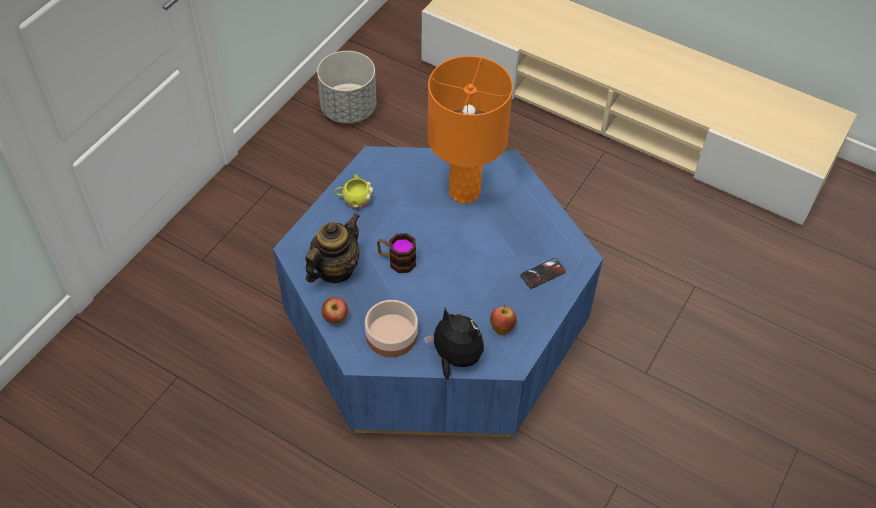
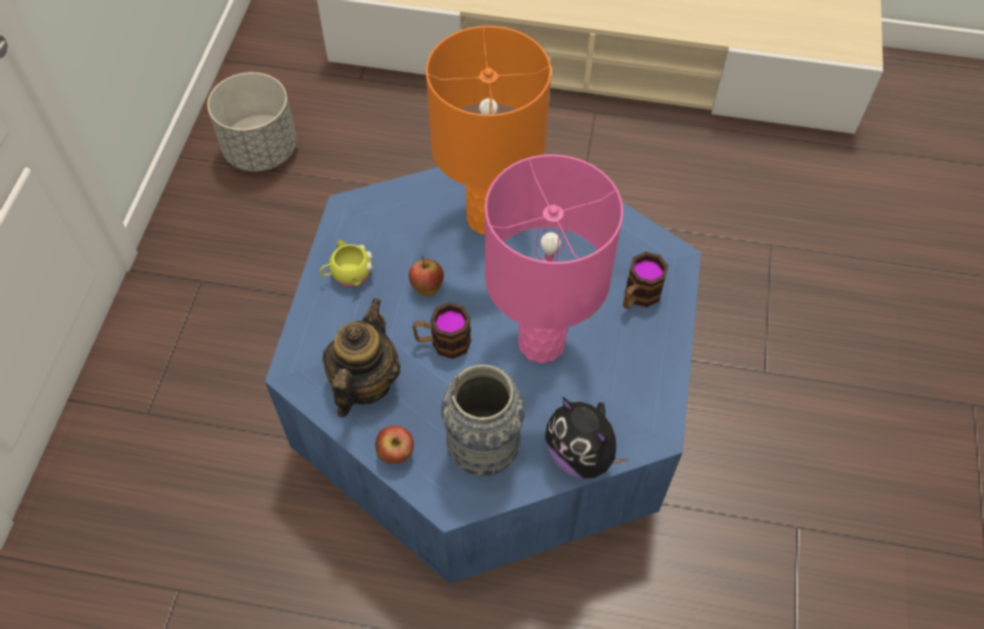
camera: 20 degrees left, 5 degrees up
bowl [365,300,418,357] -> vase [441,364,525,476]
plush toy [424,308,484,380] -> plush toy turned 150 degrees counterclockwise [545,397,629,479]
apple [490,305,517,335] -> apple moved to [409,256,444,297]
phone [520,258,566,289] -> mug [623,252,668,309]
none -> pink table lamp [485,154,623,363]

